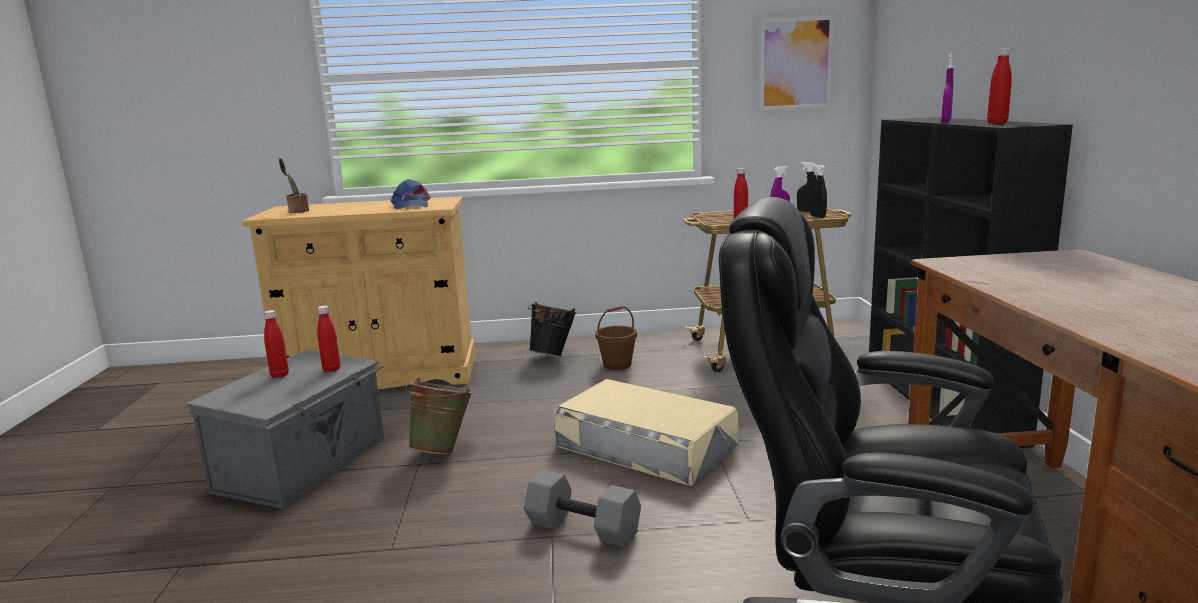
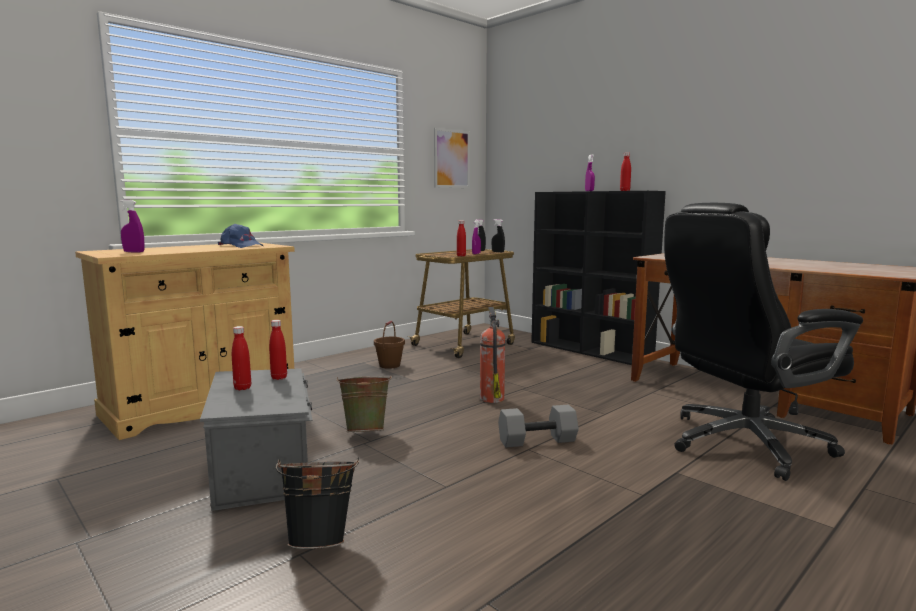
camera: 40 degrees left, 5 degrees down
potted plant [279,158,309,213] -> purple spray bottle [120,200,144,252]
black bucket [528,302,577,357] -> black bucket moved to [276,458,359,549]
beige storage box [554,379,738,486] -> fire extinguisher [480,307,506,403]

